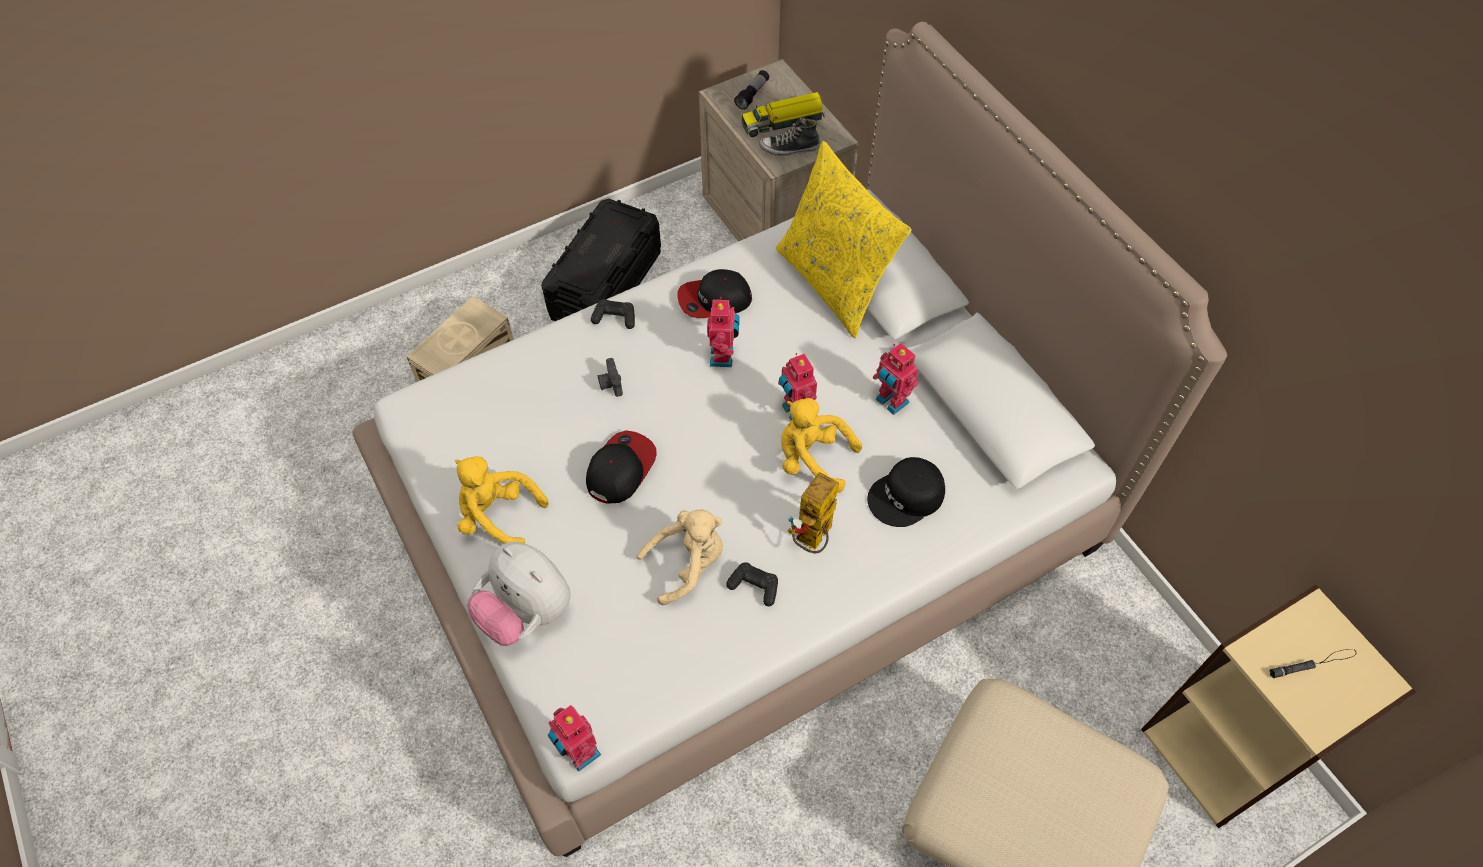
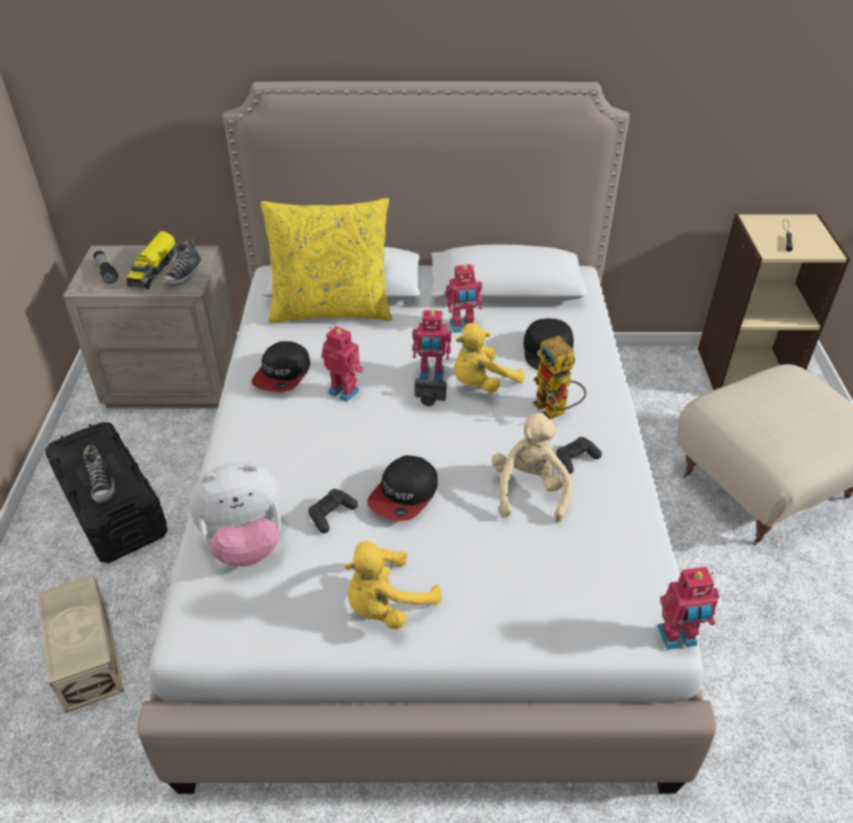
camera: 60 degrees left, 15 degrees down
plush toy [467,542,571,646] -> plush toy moved to [189,462,281,566]
cap [586,430,656,504] -> cap turned 120 degrees counterclockwise [368,455,438,521]
black game controller [591,299,635,329] -> black game controller moved to [308,489,358,533]
camera [598,358,623,397] -> camera moved to [415,378,446,406]
none -> shoe [83,445,115,503]

